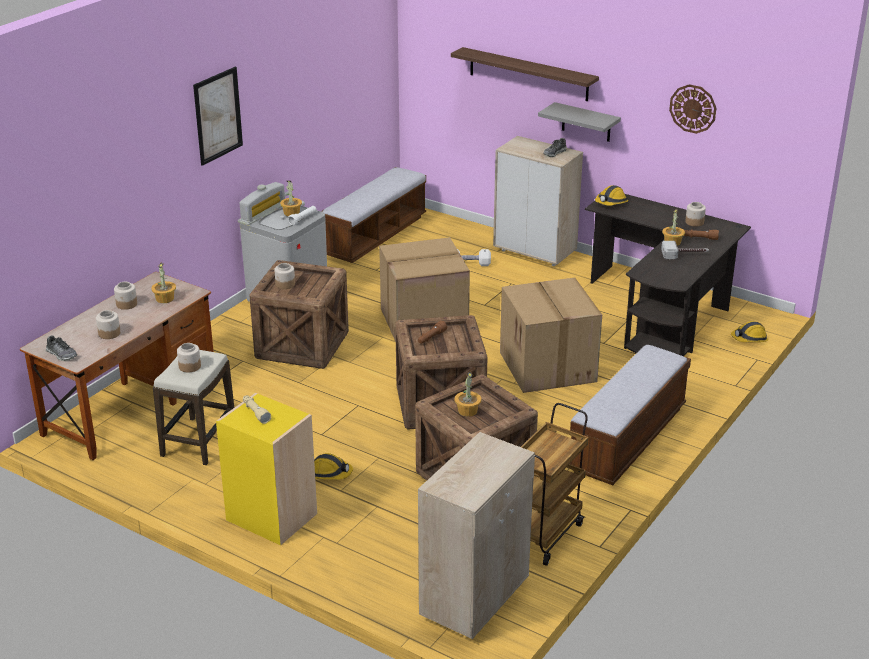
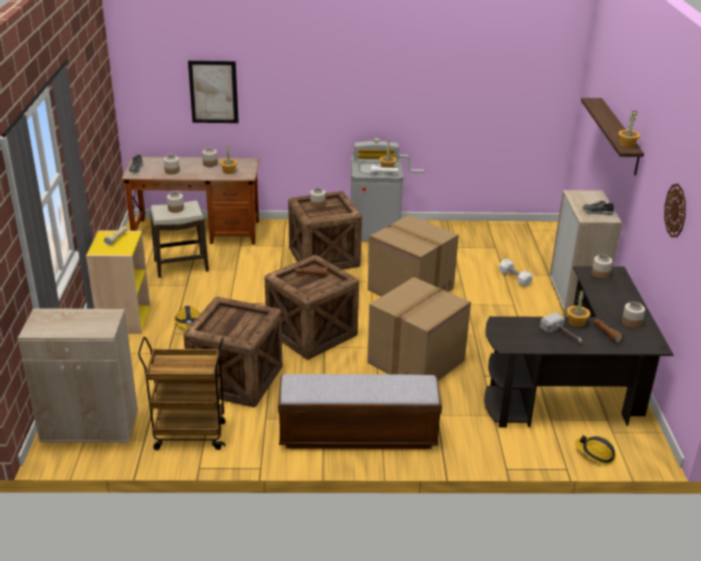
camera: 55 degrees right, 0 degrees up
picture [193,67,243,166] -> picture moved to [188,61,239,123]
bench [321,167,426,263] -> none
potted plant [455,372,482,417] -> potted plant moved to [618,111,640,148]
grey shelf [538,102,621,142] -> none
hard hat [595,185,628,206] -> jar [592,255,613,279]

